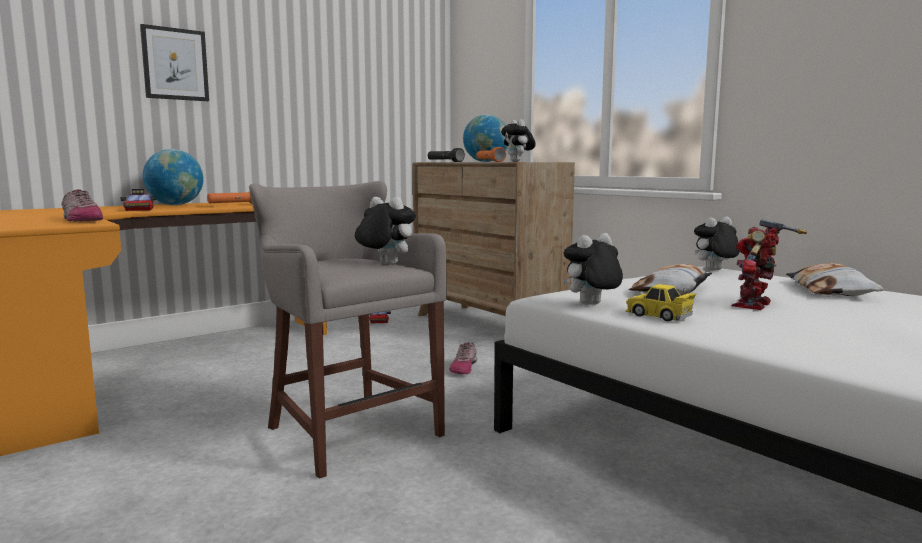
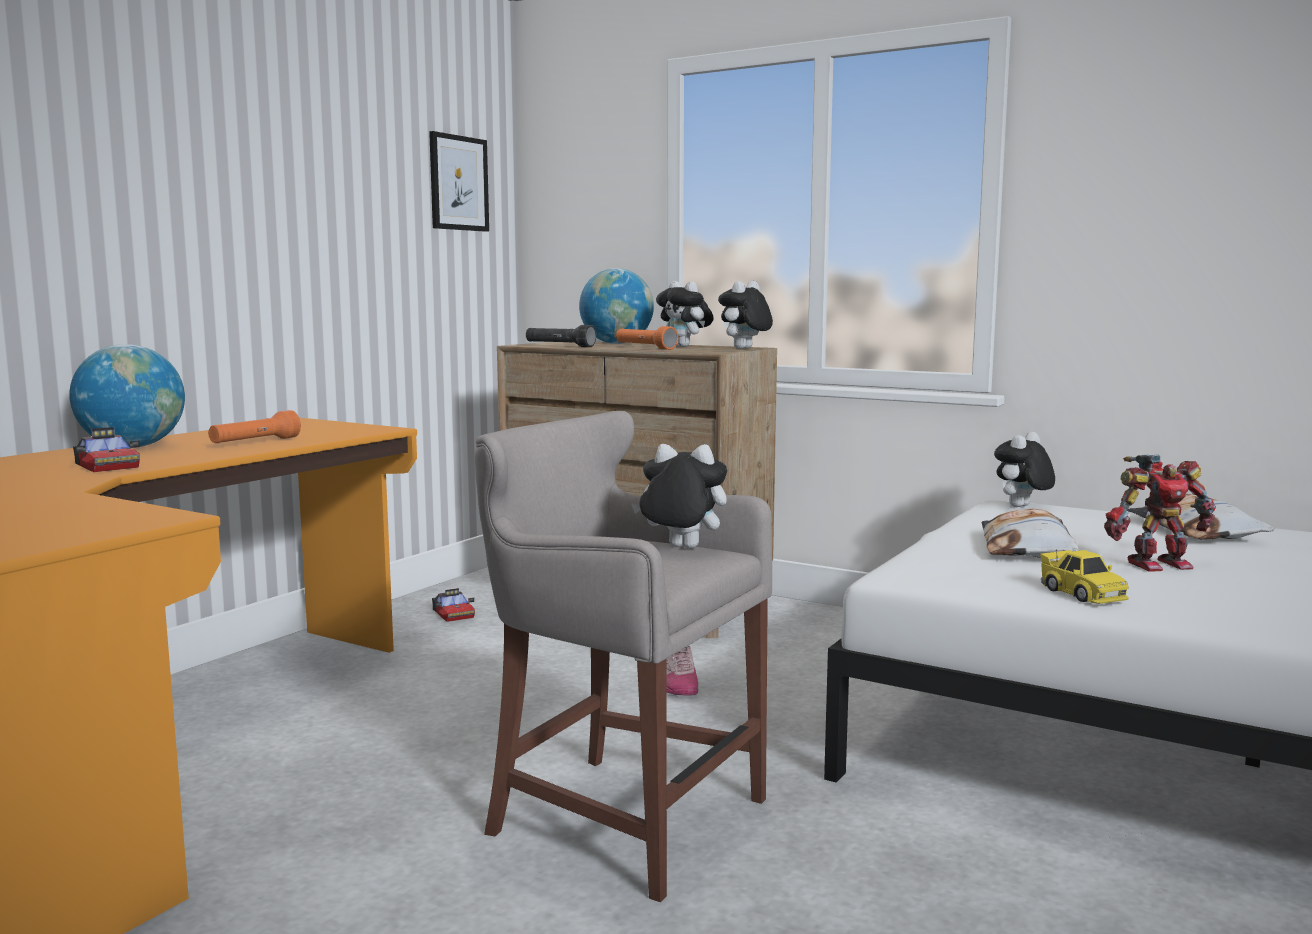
camera: 20 degrees left, 0 degrees up
shoe [61,190,103,222] -> none
picture [140,24,209,101] -> picture moved to [429,131,489,232]
plush toy [564,233,623,305] -> plush toy moved to [718,281,773,349]
yellow toy car [626,284,696,321] -> yellow toy car turned 135 degrees counterclockwise [1040,549,1129,604]
toy robot [731,219,807,310] -> toy robot turned 120 degrees counterclockwise [1104,454,1216,572]

